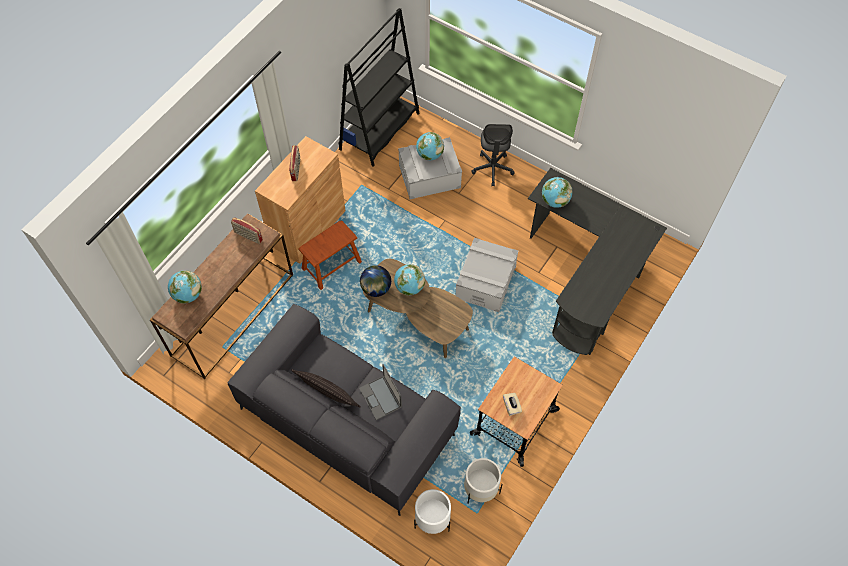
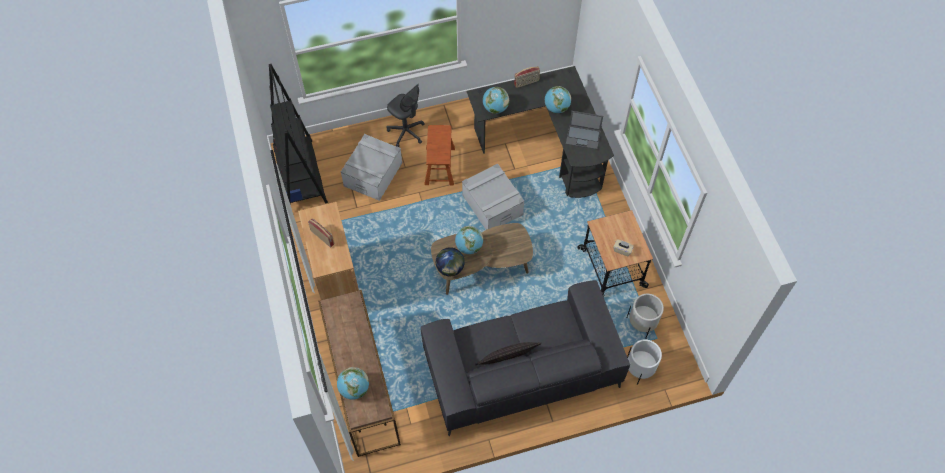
camera: 50 degrees left, 0 degrees up
radio [231,217,263,244] -> radio moved to [514,66,540,88]
brown stool [298,220,362,290] -> brown stool moved to [425,125,455,185]
laptop [359,364,402,420] -> laptop moved to [566,111,603,149]
globe [416,132,444,160] -> globe moved to [545,86,571,113]

